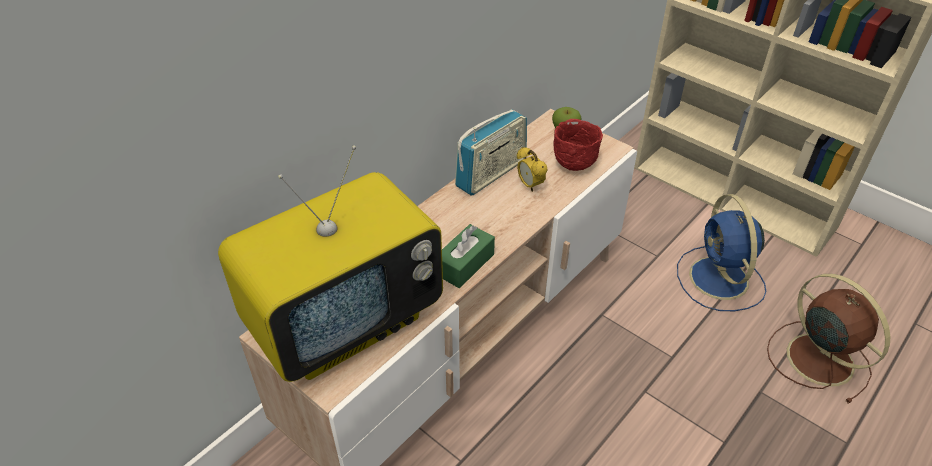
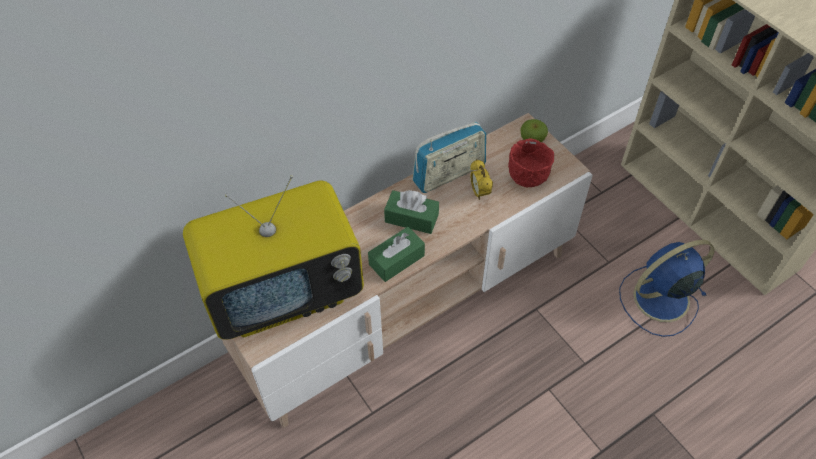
camera: 15 degrees right, 10 degrees up
blue fan [677,194,766,311] -> blue fan turned 60 degrees clockwise [619,240,715,337]
brown fan [767,274,890,403] -> none
none -> green tissue box [384,190,439,234]

